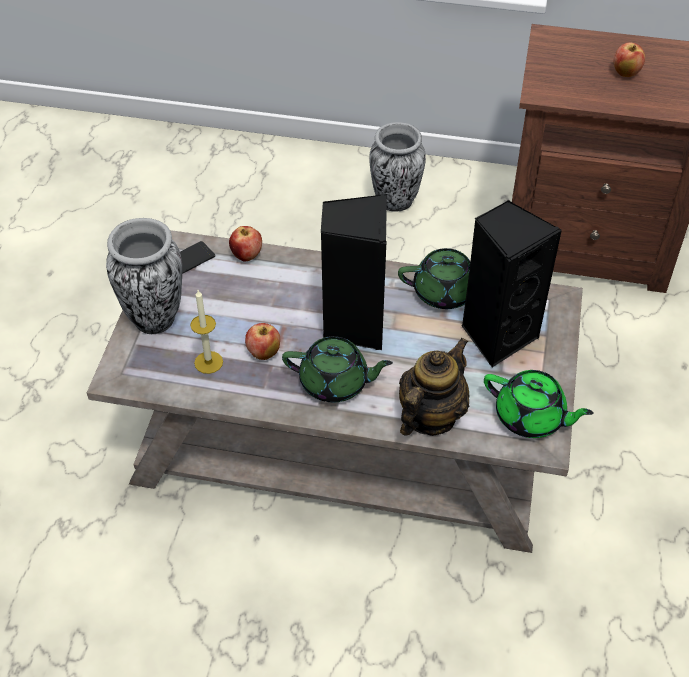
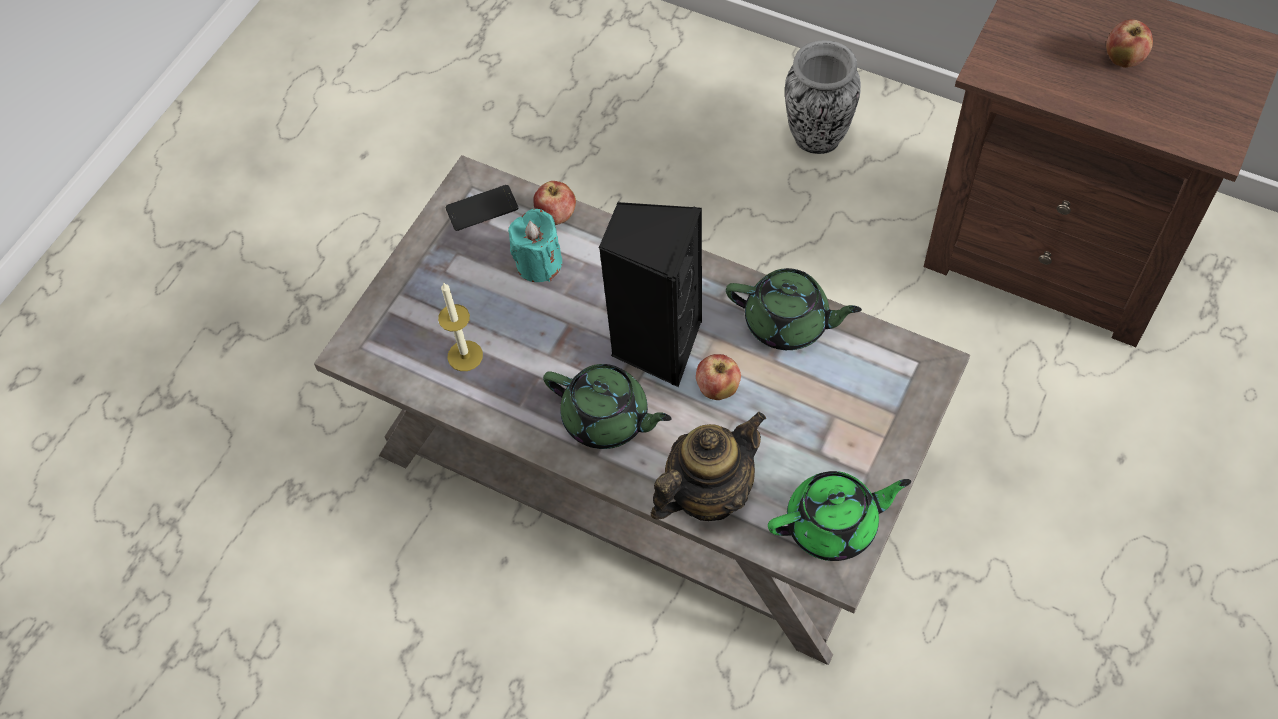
camera: 20 degrees right, 10 degrees up
vase [106,218,182,334] -> none
apple [245,323,280,360] -> apple moved to [696,354,741,400]
black speaker [461,199,562,368] -> none
green teapot [484,370,594,438] -> green teapot turned 60 degrees counterclockwise [768,471,911,561]
none -> turquoise candle [508,209,562,282]

